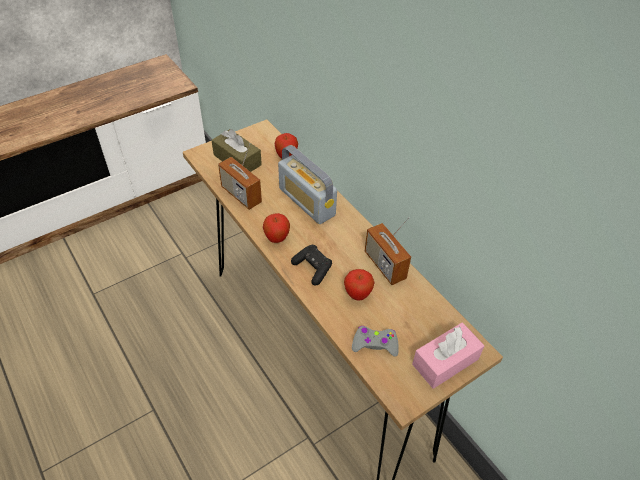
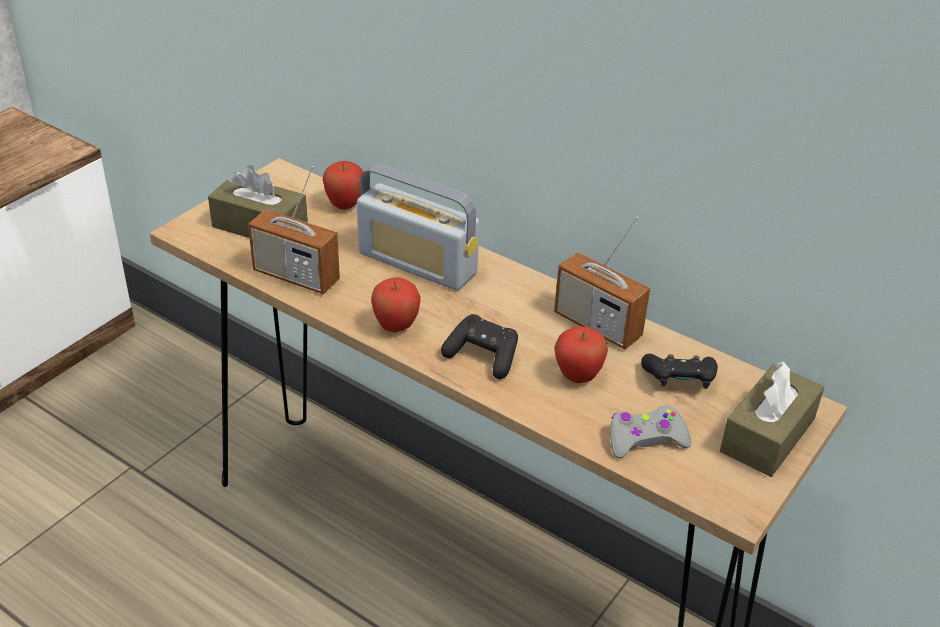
camera: 20 degrees left, 10 degrees down
pink tissue box [412,323,485,389] -> brown tissue box [720,361,824,477]
none -> black game controller [641,354,718,389]

